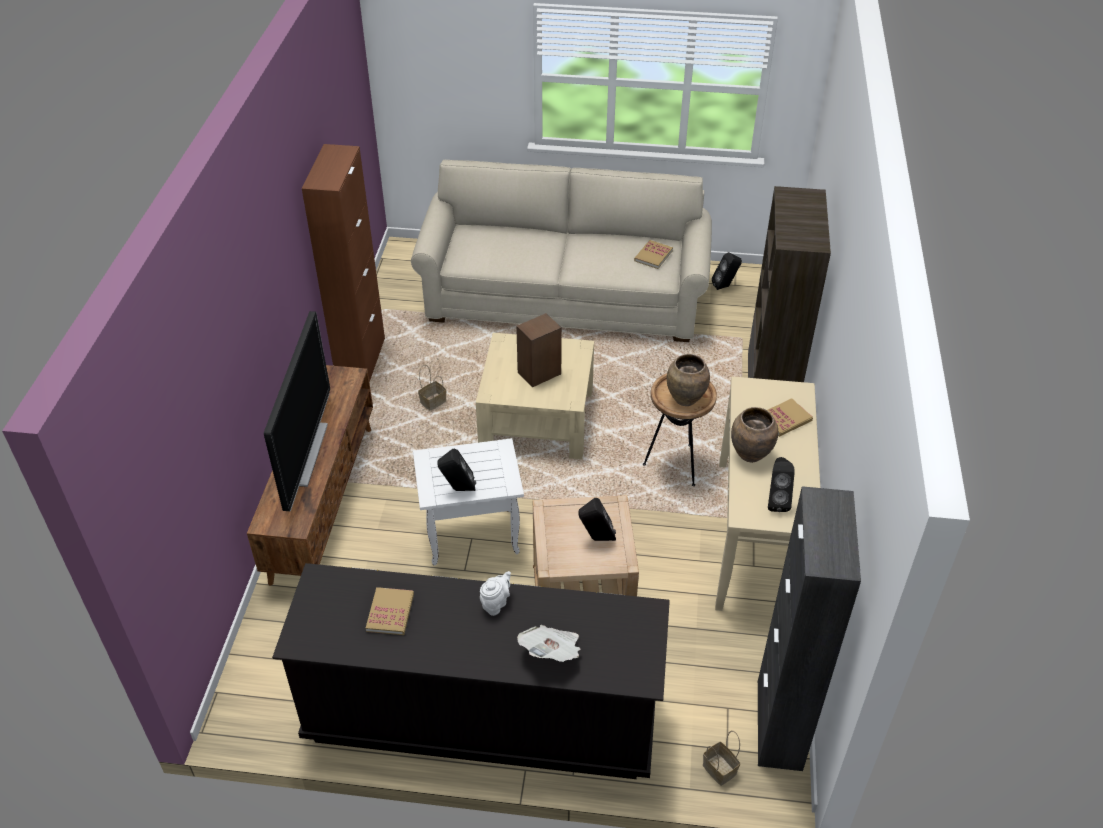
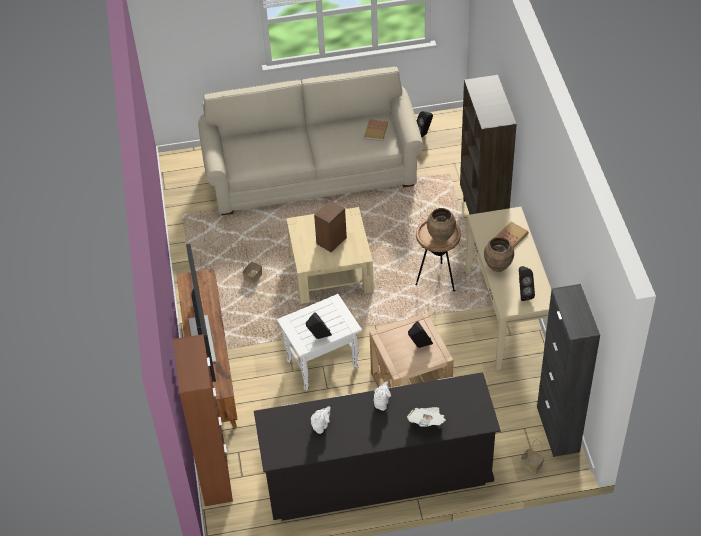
camera: 15 degrees left, 5 degrees up
brown cabinet [302,144,385,382] -> brown cabinet moved to [173,334,233,506]
book [366,587,414,635] -> white teapot [311,406,331,434]

